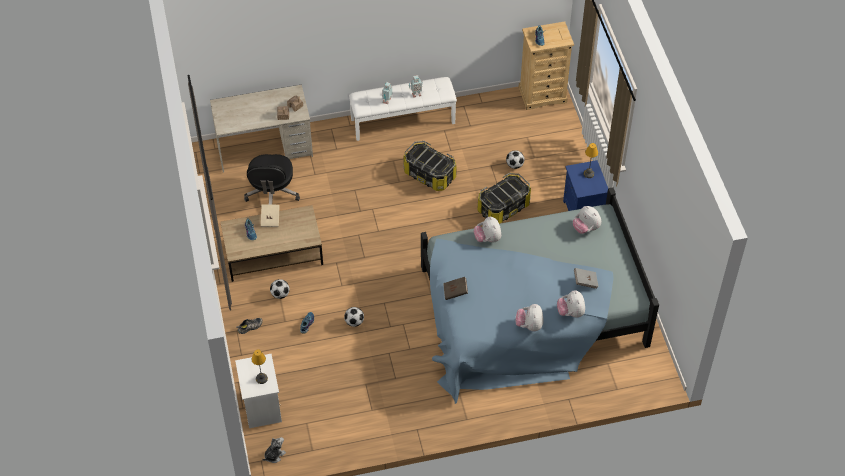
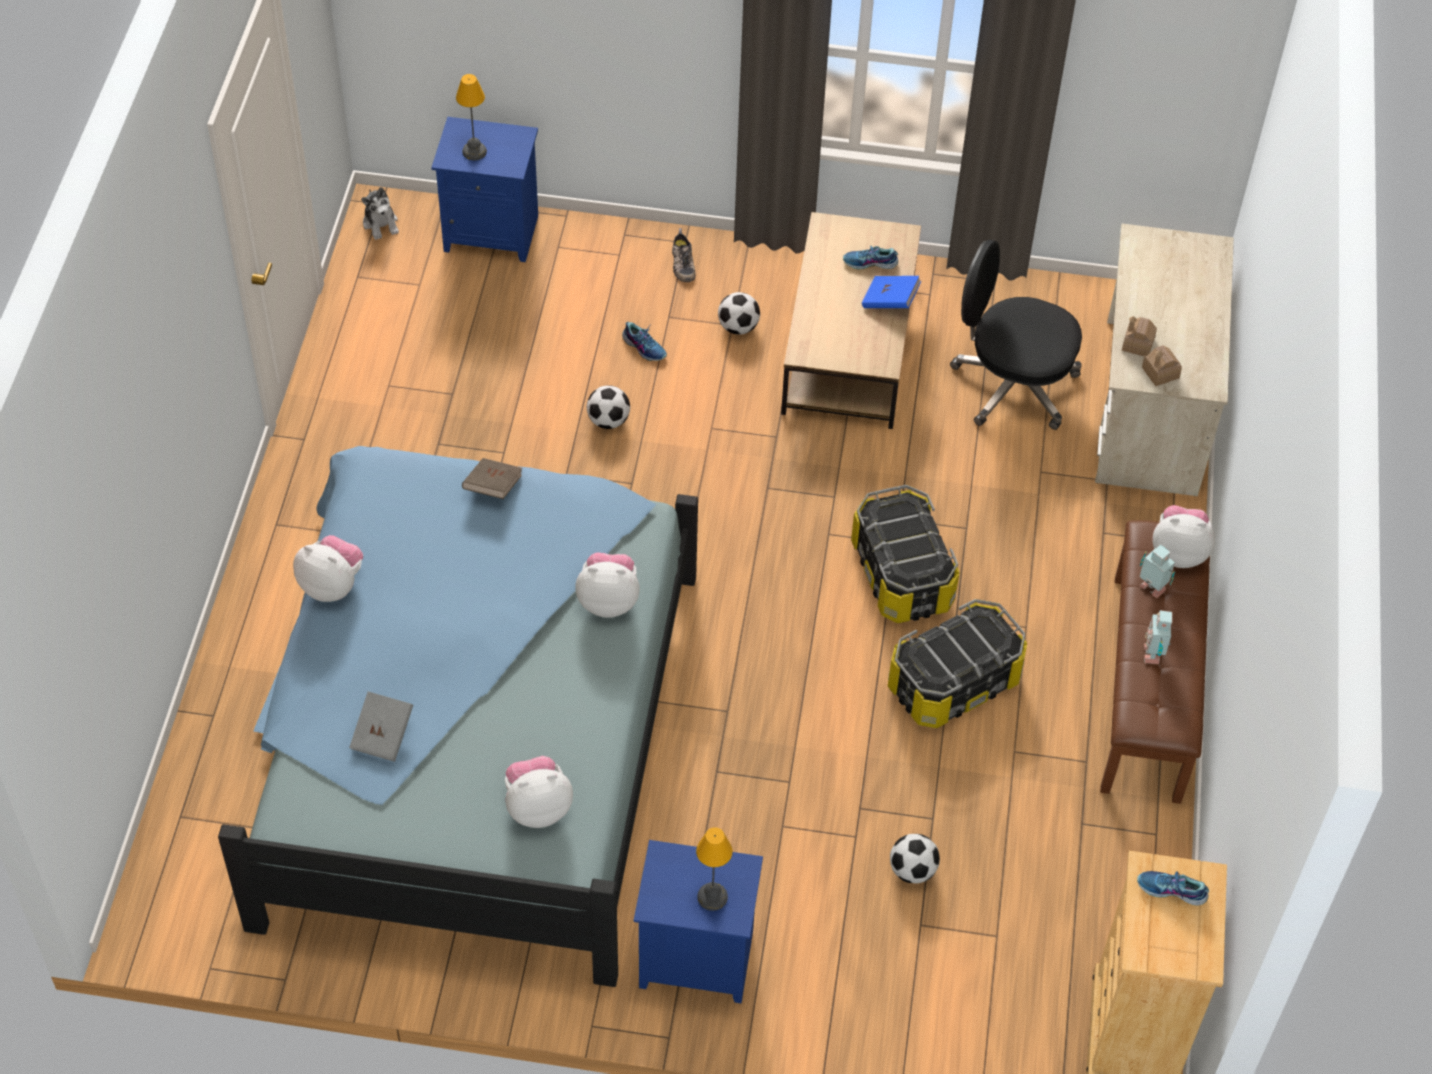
camera: 110 degrees right, 0 degrees up
white nightstand [235,354,282,428] -> blue nightstand [431,117,538,262]
beige book [261,204,280,227] -> blue book [862,276,922,308]
white bench [349,77,457,141] -> brown bench [1100,520,1210,804]
storage box [477,173,531,224] -> storage box moved to [851,485,960,623]
plush toy [557,290,585,317] -> plush toy moved to [1152,505,1215,568]

